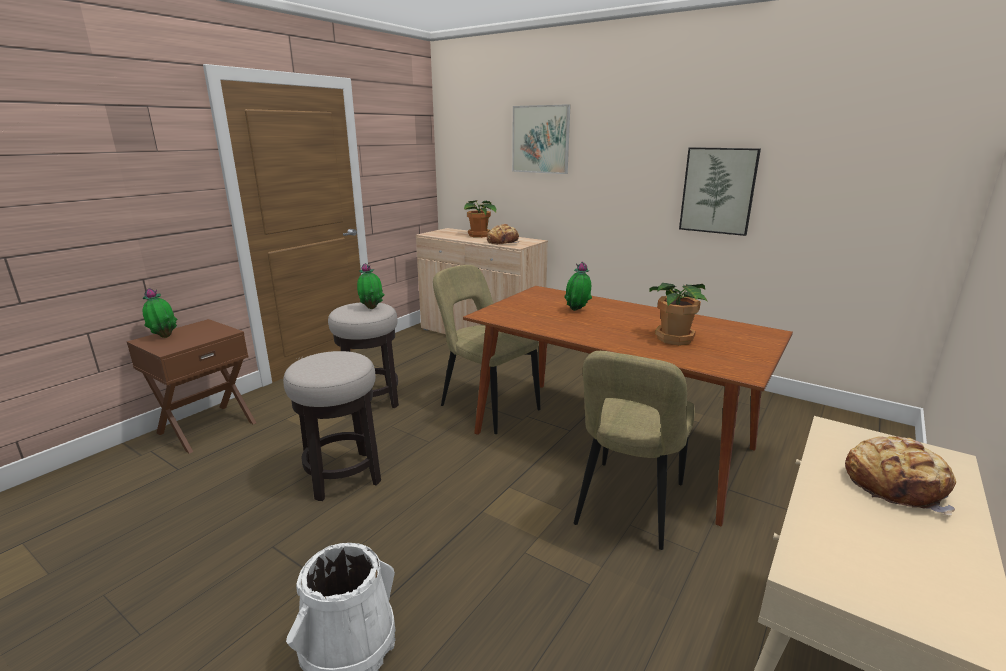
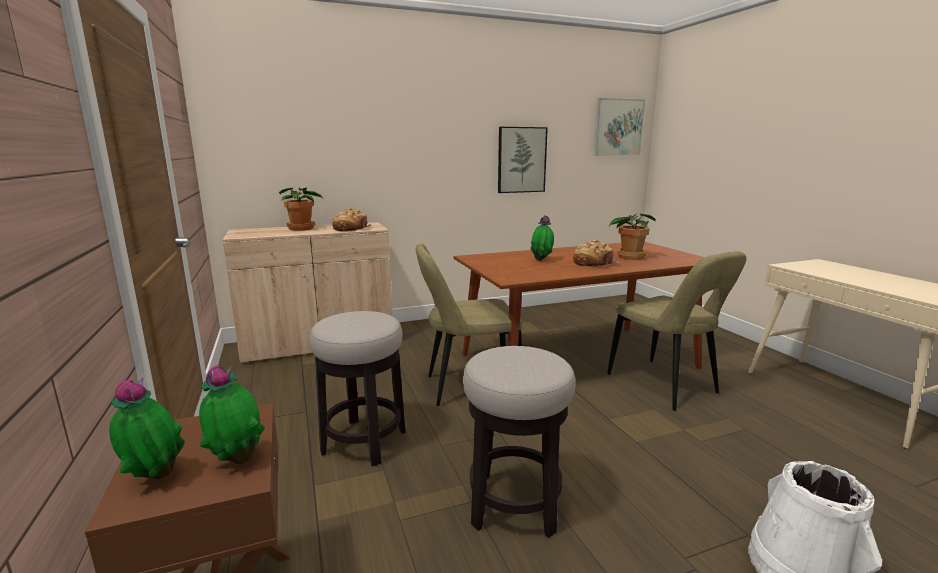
camera: 55 degrees left, 5 degrees down
potted plant [357,263,384,309] -> potted plant moved to [199,365,265,464]
picture [512,104,570,174] -> picture moved to [594,98,645,156]
bread [845,436,956,516] -> bread moved to [573,240,619,268]

